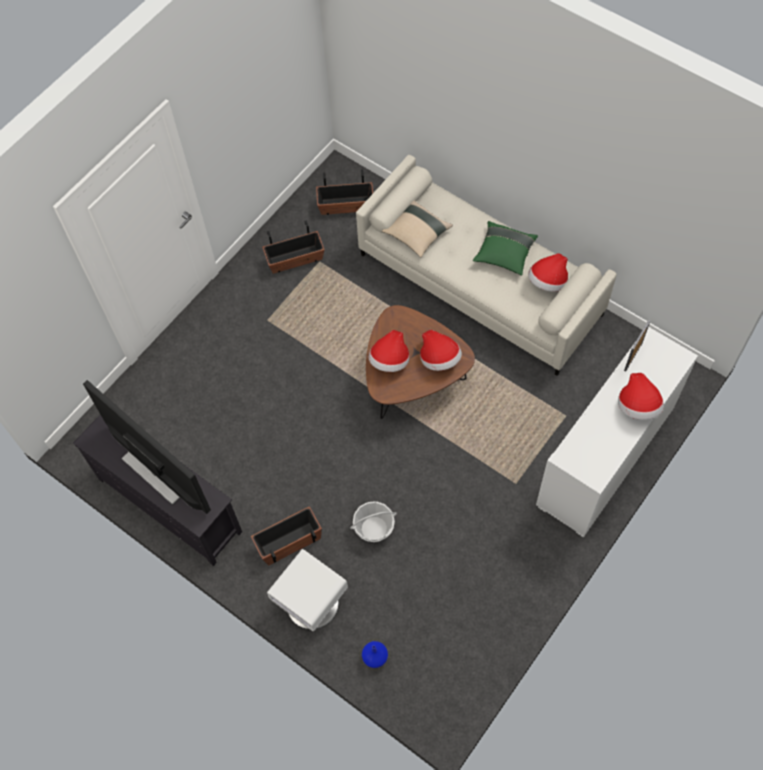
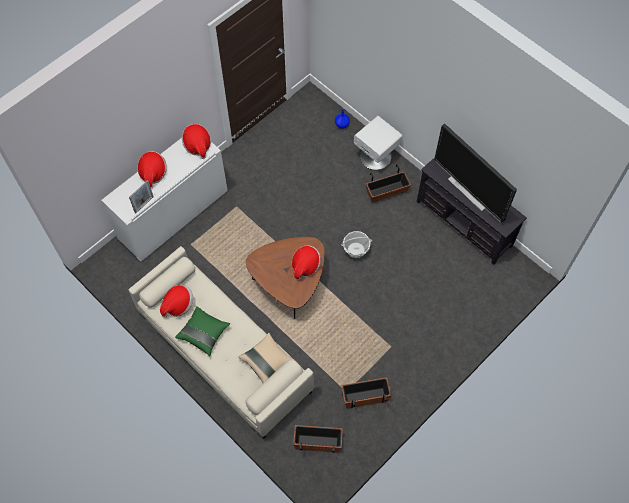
camera: 175 degrees left, 0 degrees up
basket [350,501,397,542] -> basket moved to [341,231,372,258]
hat [420,330,462,371] -> hat moved to [182,124,211,159]

